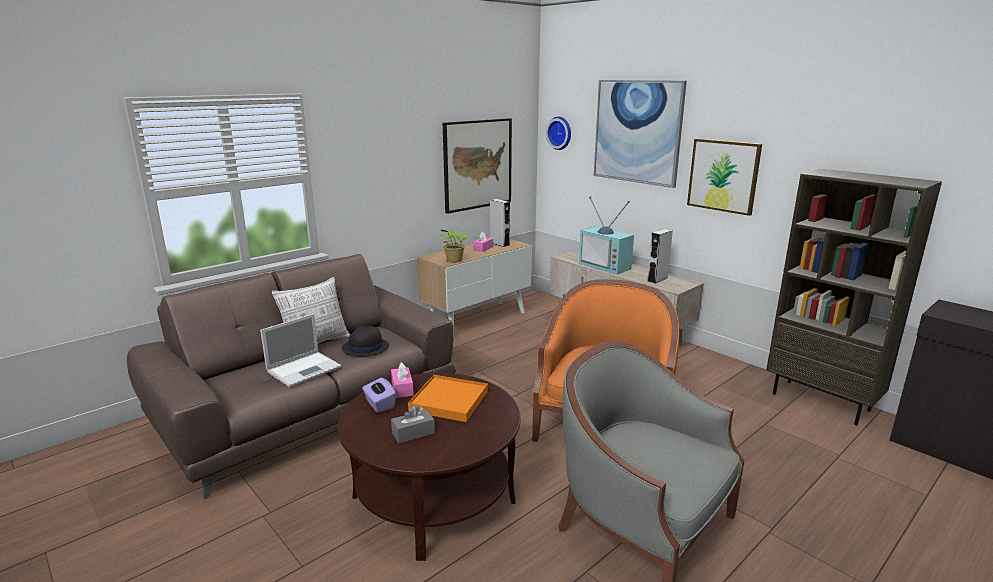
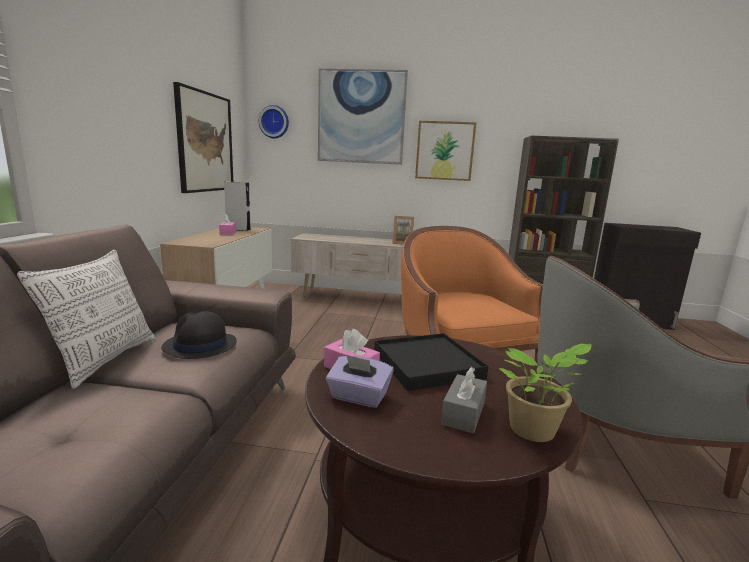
camera: 40 degrees left, 5 degrees down
laptop [260,314,342,387] -> none
orange tray [408,375,488,422] -> black tray [374,333,489,391]
potted plant [440,229,469,263] -> potted plant moved to [499,343,592,442]
television [579,196,634,274] -> none
grey speaker [647,229,673,284] -> picture frame [392,216,414,245]

